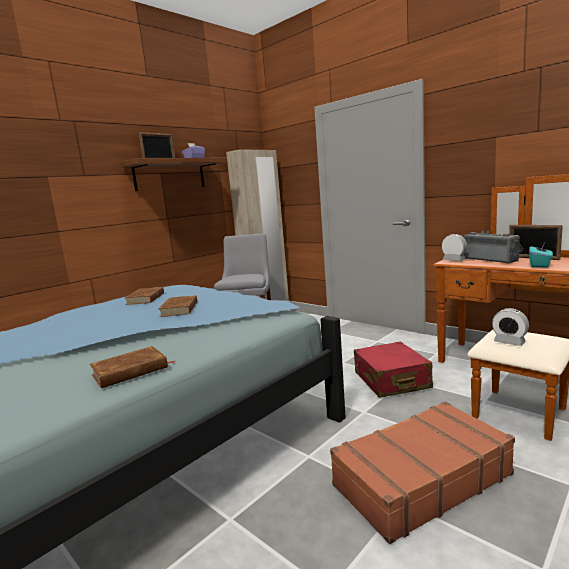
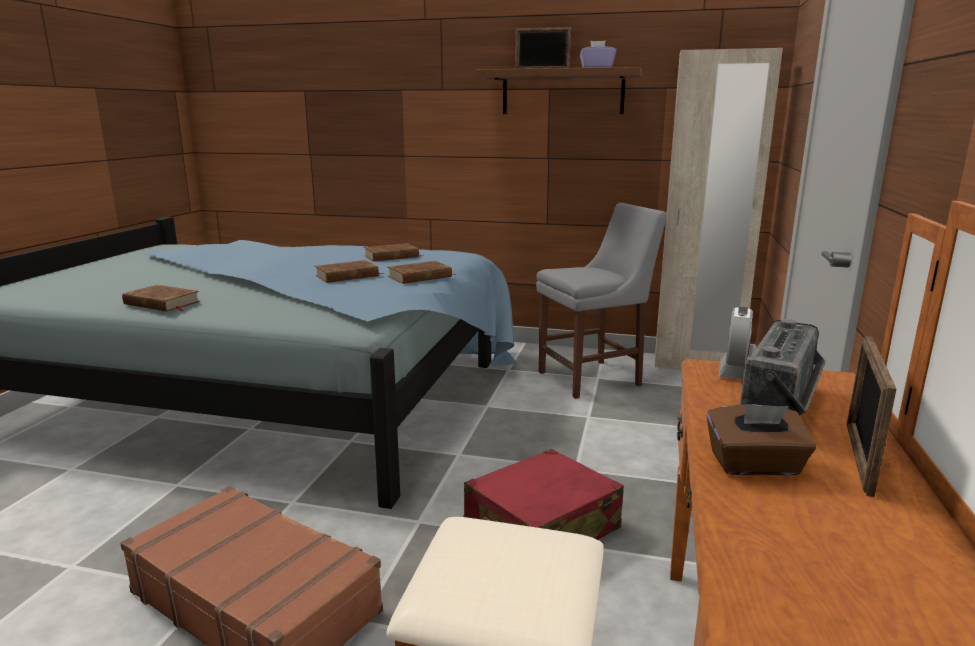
camera: 60 degrees right, 5 degrees up
alarm clock [492,308,529,346] -> none
turquoise tissue box [529,242,553,267] -> brown tissue box [707,404,816,475]
none -> brown book [388,261,456,284]

